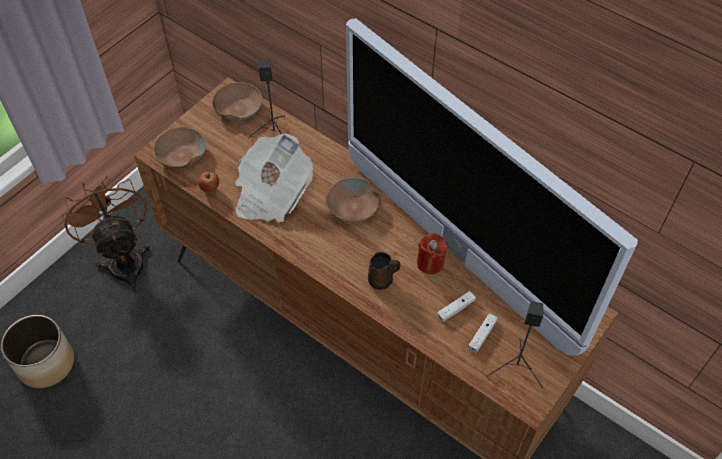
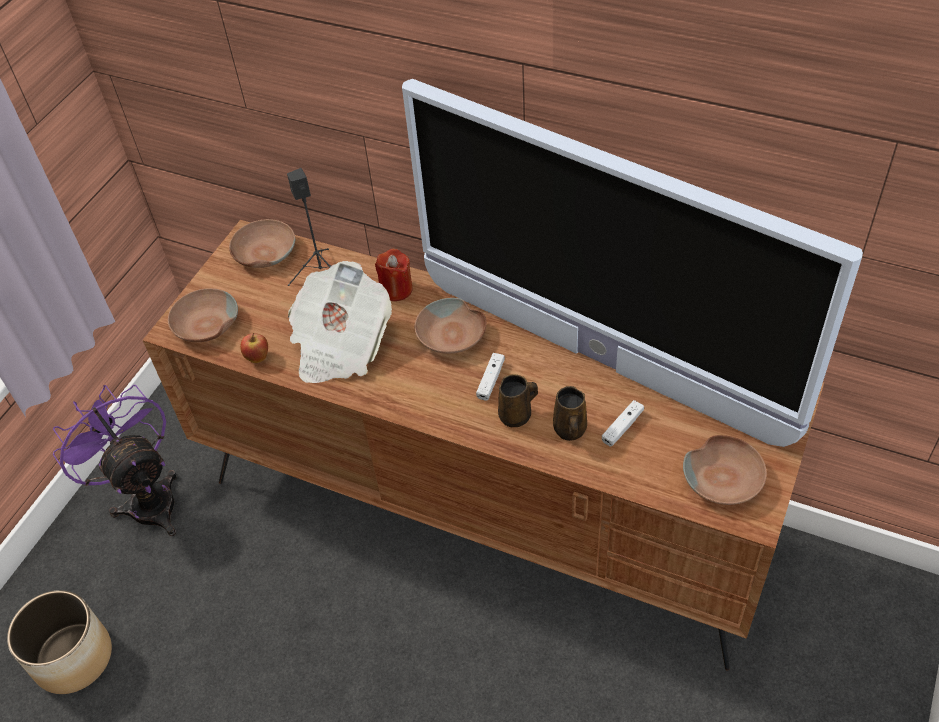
camera: 10 degrees left, 5 degrees down
brown fan [62,176,150,293] -> purple fan [53,385,177,536]
red candle [417,233,447,274] -> red candle moved to [375,249,413,301]
white game controller [468,313,498,353] -> white game controller moved to [476,353,505,401]
black speaker [486,301,543,388] -> brown bowl [683,435,767,505]
none -> brown mug [553,386,587,441]

